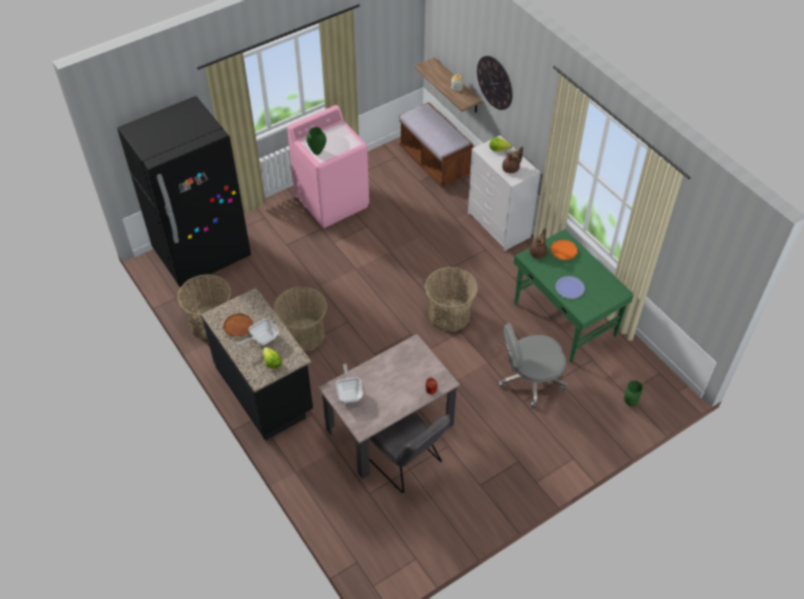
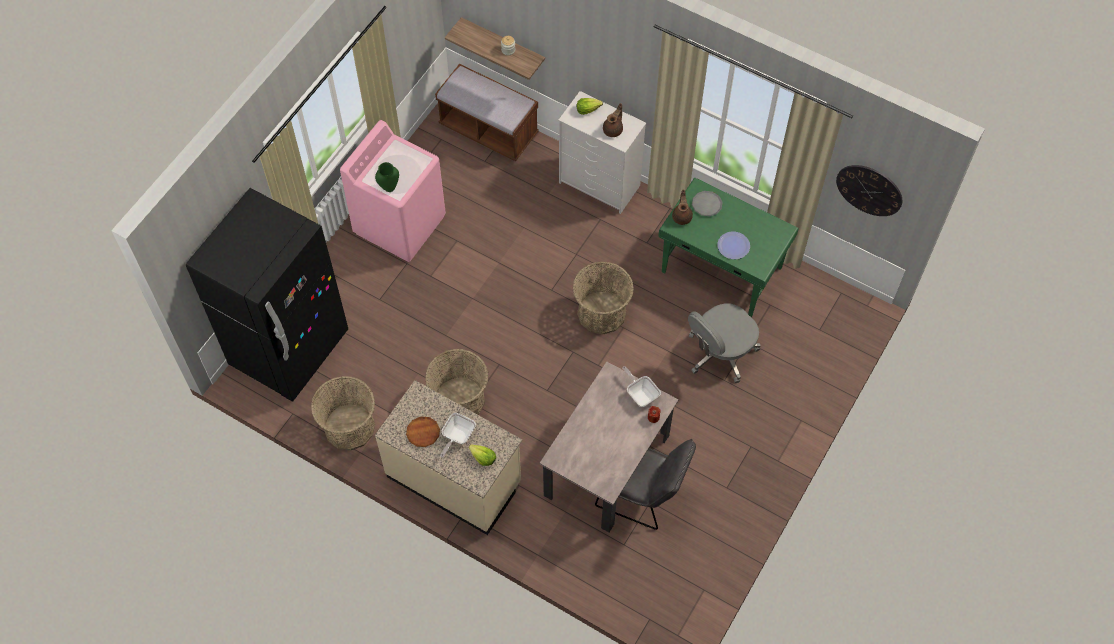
camera: 25 degrees left, 10 degrees up
black counter [201,288,313,441] -> beige counter [375,380,522,535]
frying pan [336,364,363,403] -> frying pan moved to [622,366,661,407]
wall clock [477,56,513,110] -> wall clock moved to [836,165,902,216]
orange plate [551,240,578,260] -> grey plate [692,191,722,217]
green vase [624,380,643,406] -> none

